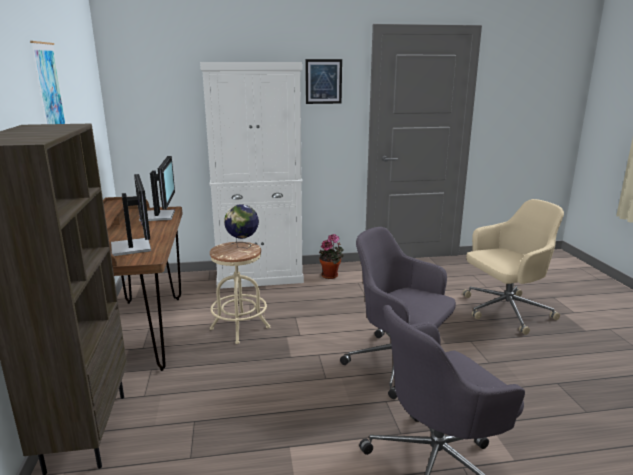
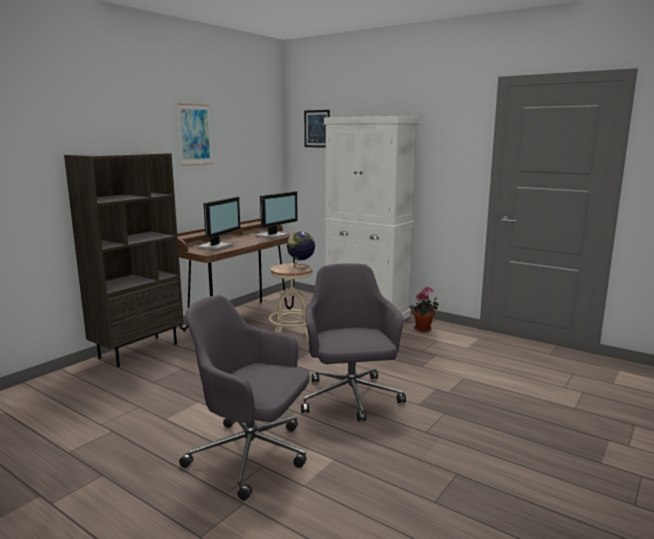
camera: 45 degrees right, 5 degrees down
picture [305,59,342,104] -> picture moved to [304,110,330,148]
beige office chair [462,199,564,335] -> none

